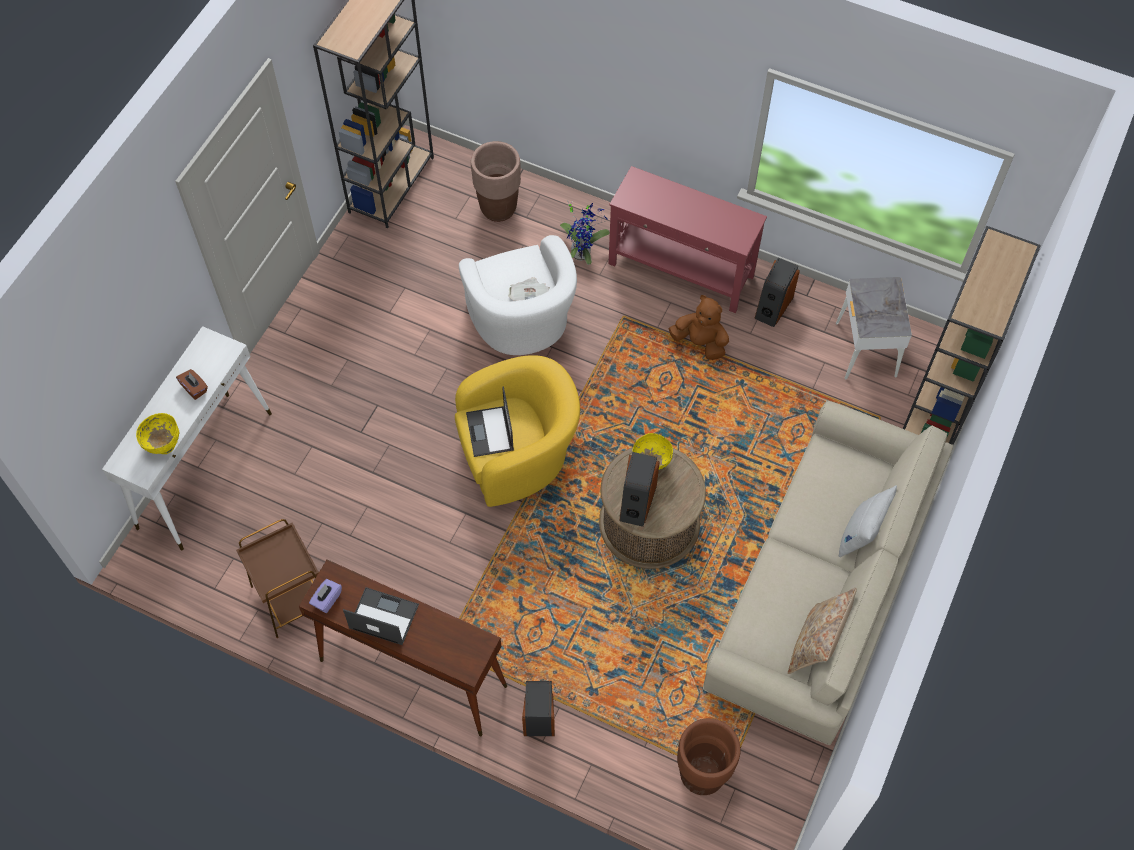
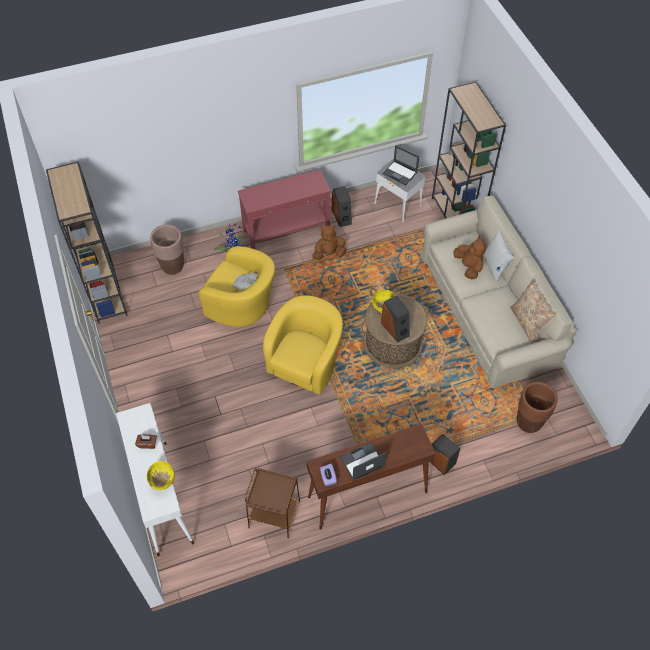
camera: 45 degrees left, 5 degrees down
white armchair [459,235,577,355] -> yellow armchair [199,246,275,327]
laptop [466,386,514,457] -> laptop moved to [383,145,419,185]
none -> brown plush toy [453,236,486,279]

